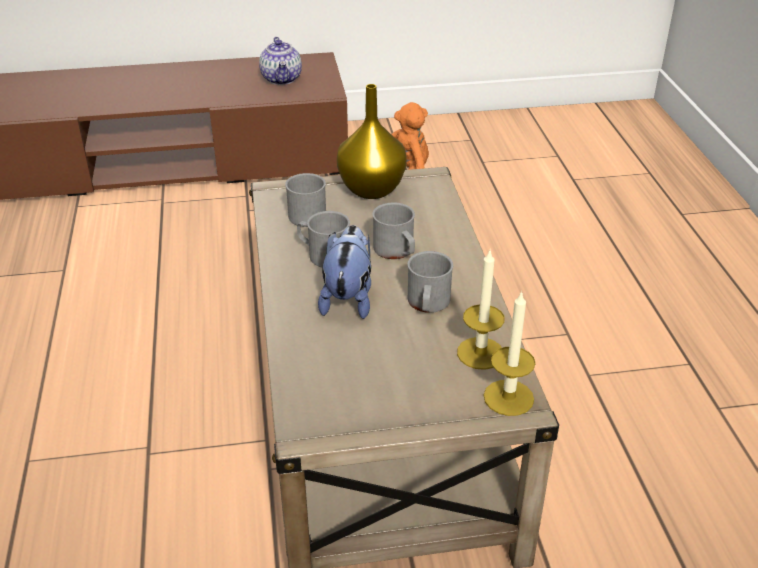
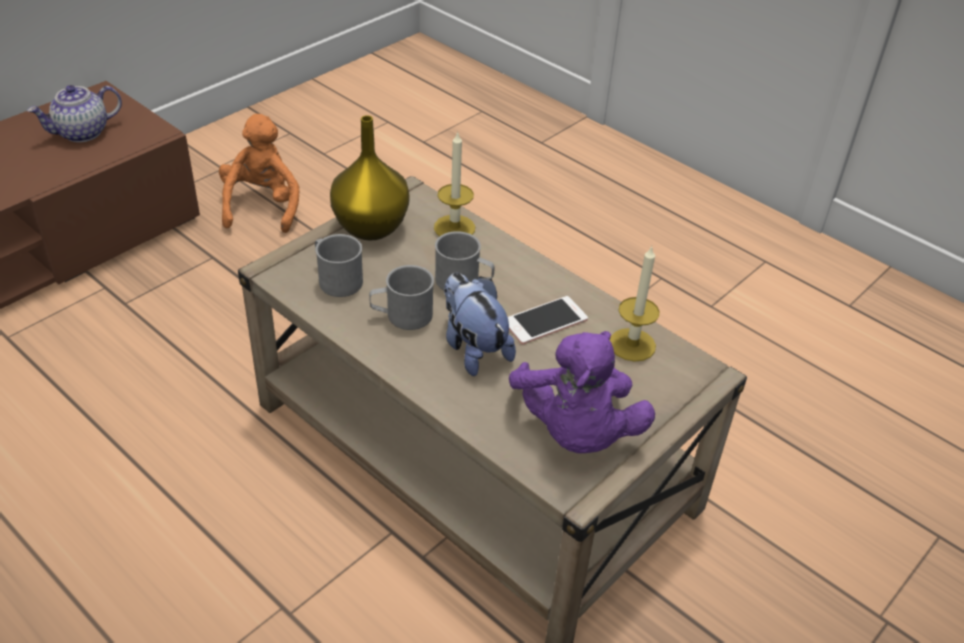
camera: 40 degrees left, 5 degrees up
teapot [259,37,302,85] -> teapot turned 105 degrees clockwise [27,85,122,142]
grey mug [407,251,453,313] -> phone [508,296,588,344]
candle [484,290,536,416] -> candle moved to [434,131,475,236]
none -> purple plush toy [509,331,655,453]

